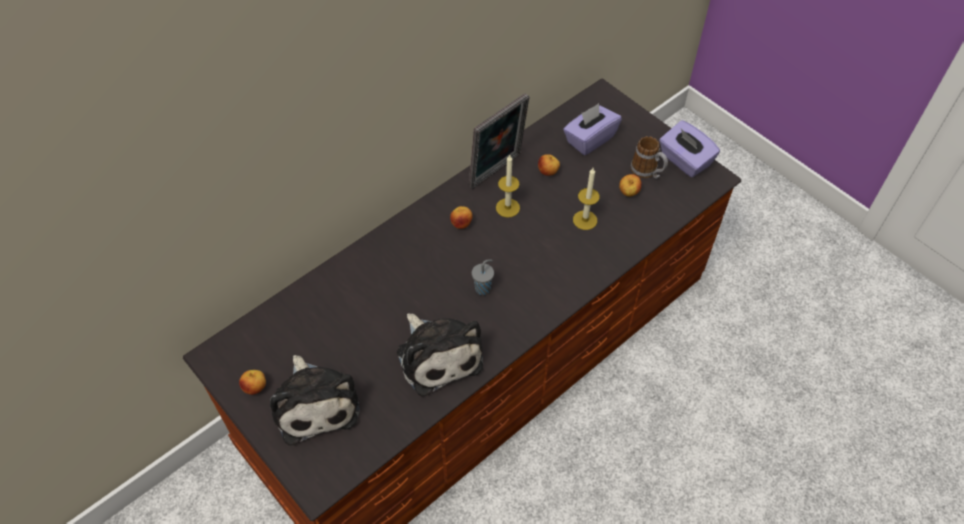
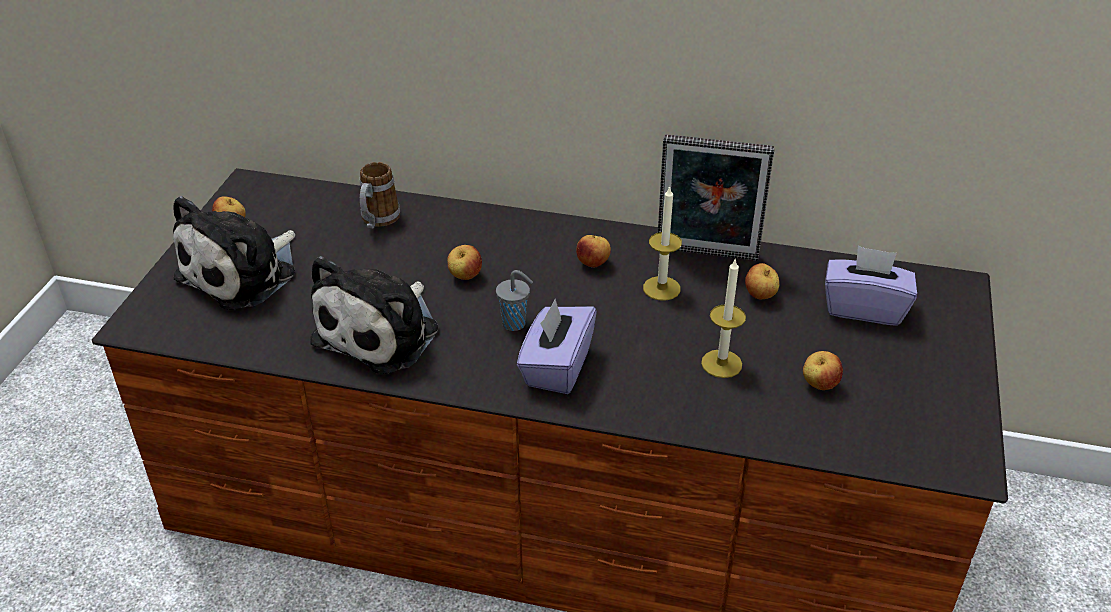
camera: 55 degrees right, 15 degrees down
mug [631,136,668,179] -> mug moved to [360,162,400,229]
purple tissue box [659,120,720,177] -> purple tissue box moved to [517,299,597,394]
none -> apple [447,245,482,280]

